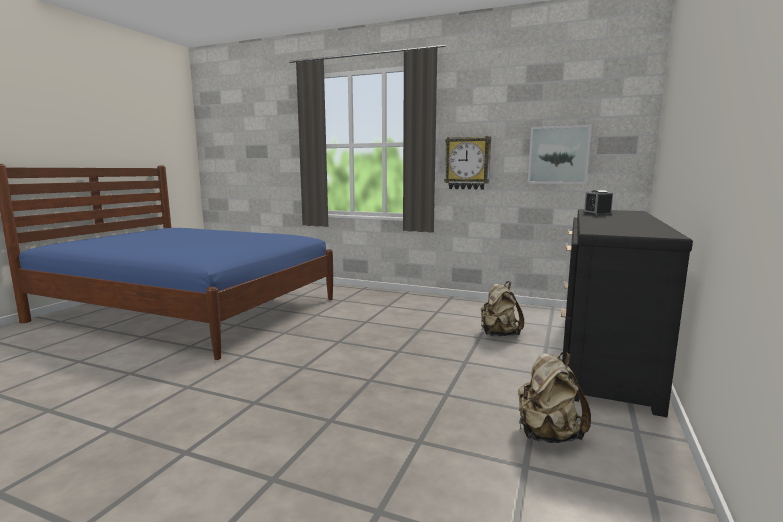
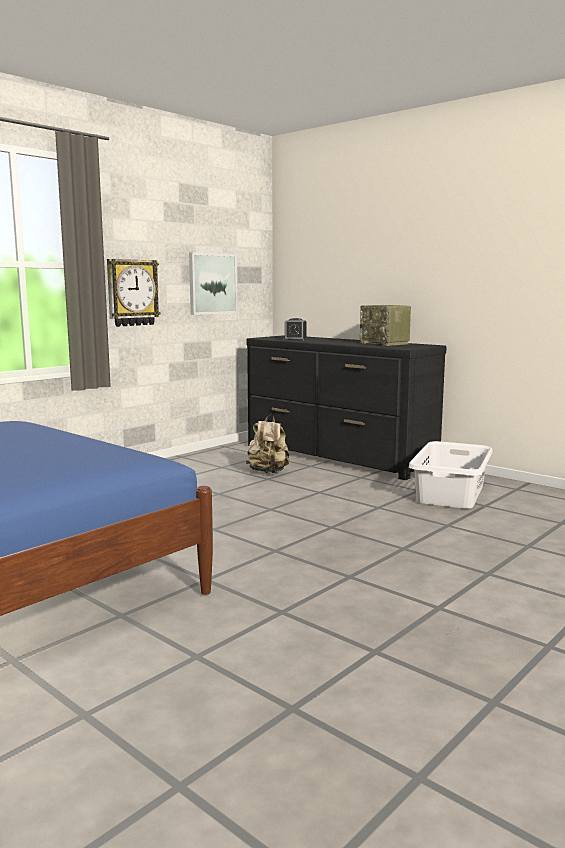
camera: 70 degrees left, 0 degrees up
beige backpack [518,352,591,443] -> white laundry basket [409,441,493,509]
none -> radio [360,305,411,346]

